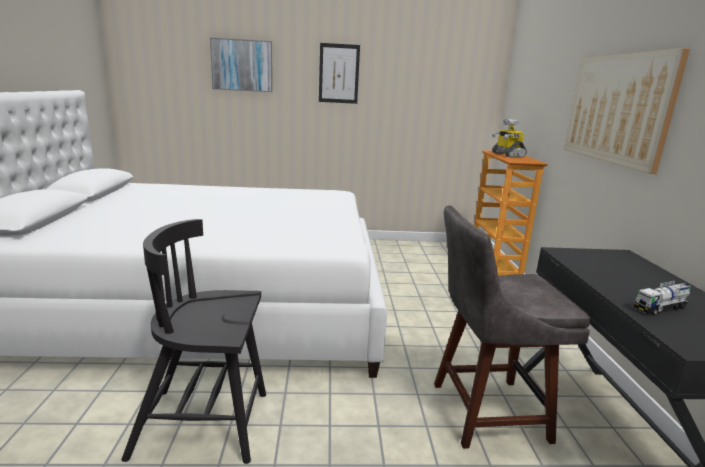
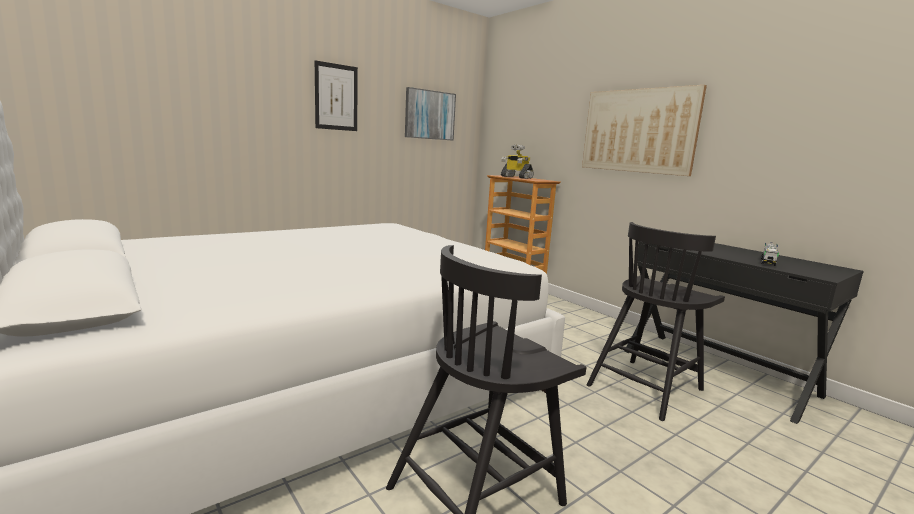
camera: 35 degrees left, 5 degrees down
picture [210,38,272,92] -> picture moved to [405,87,456,141]
grey stool [434,205,591,449] -> black chair [587,222,725,421]

